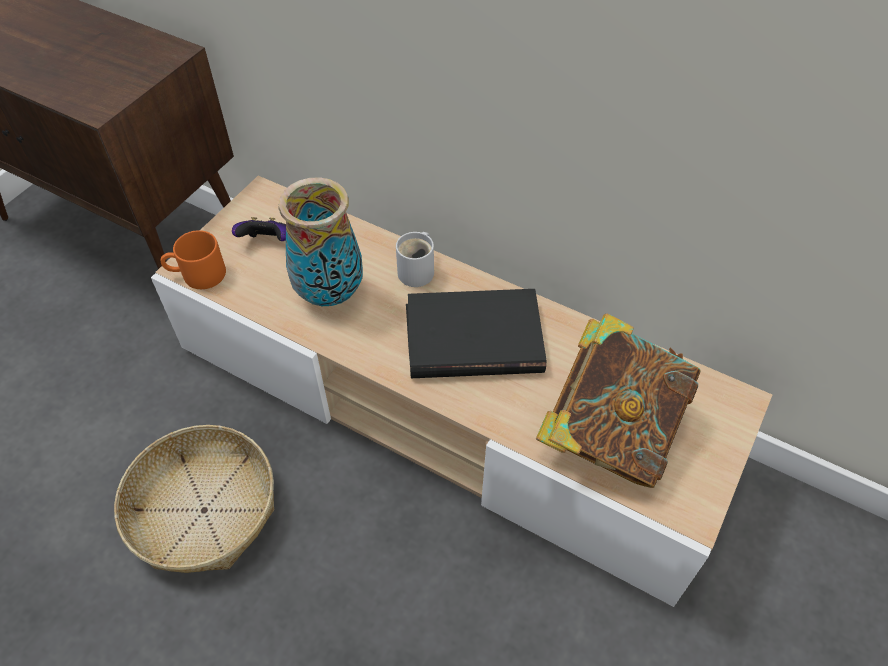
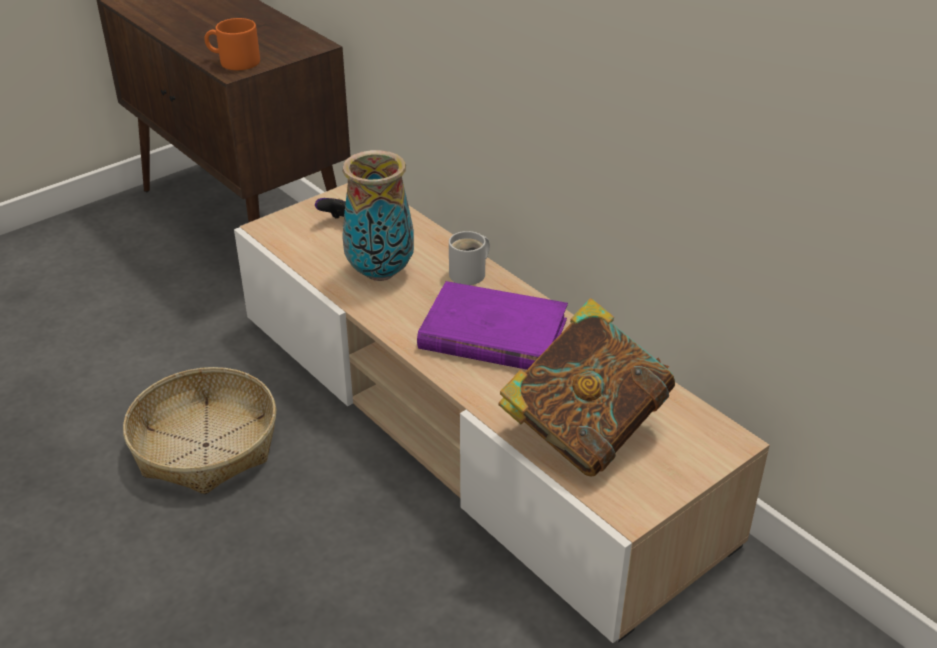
camera: 20 degrees right, 15 degrees down
orange mug [161,230,226,289] -> orange mug moved to [205,18,260,70]
black book [406,289,546,378] -> purple book [417,281,568,370]

